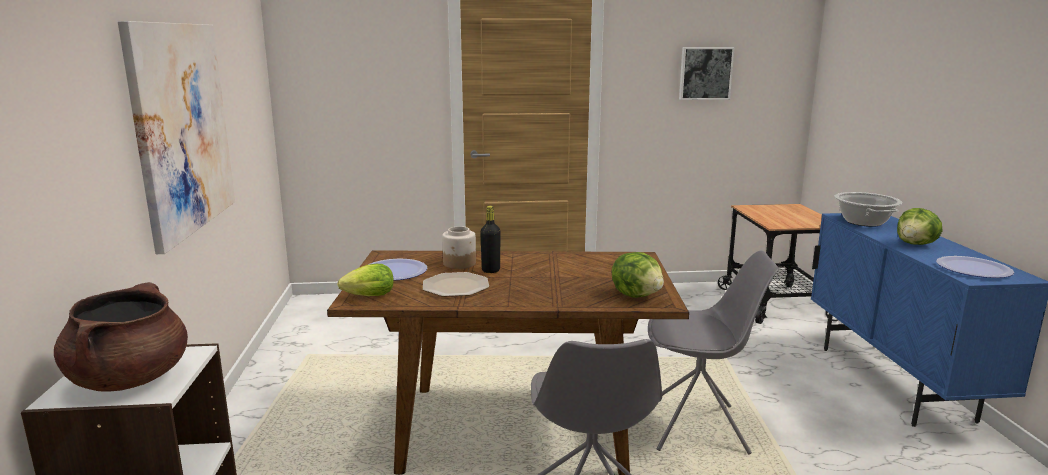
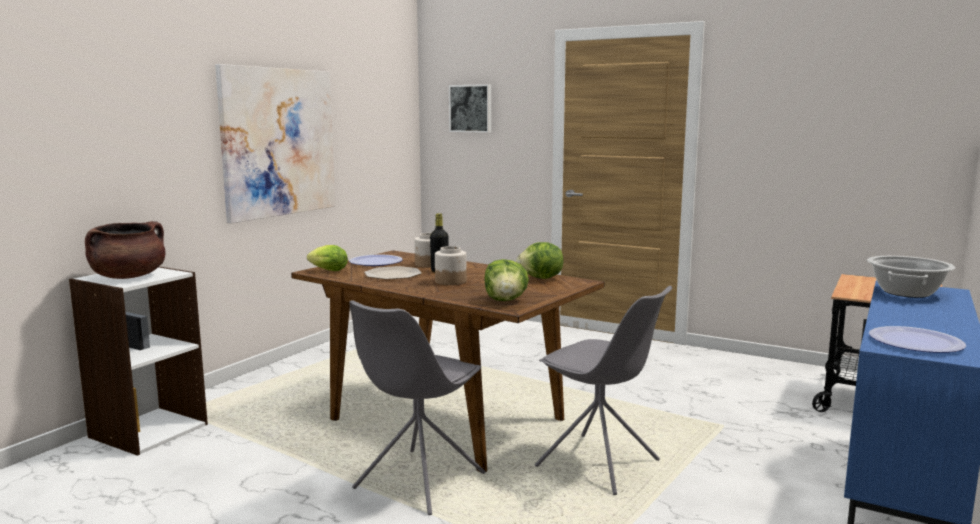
camera: 35 degrees right, 5 degrees down
picture [679,47,735,100] -> picture moved to [449,84,491,133]
lettuce [897,208,943,245] -> lettuce moved to [516,242,564,279]
none -> jar [435,246,467,285]

